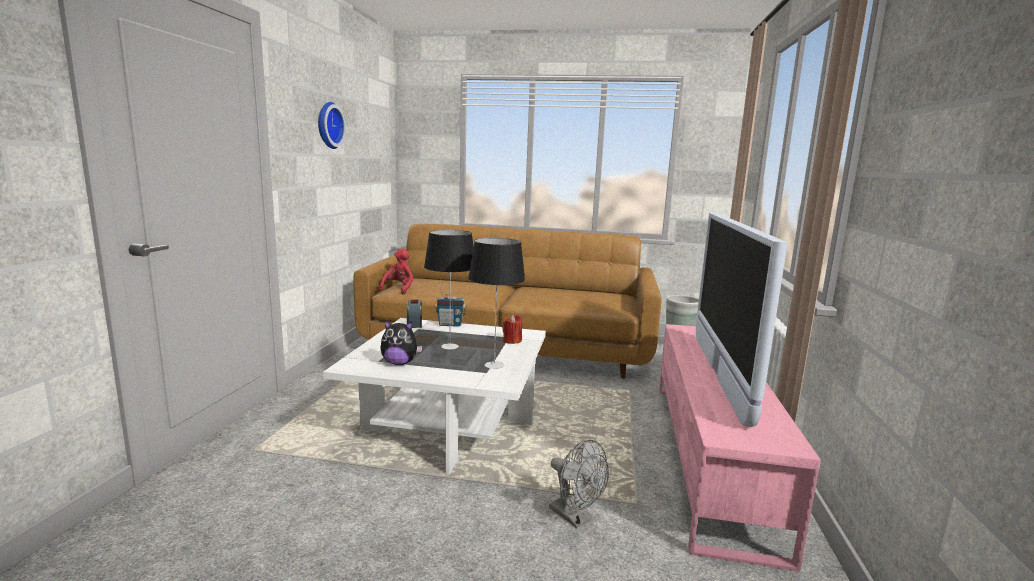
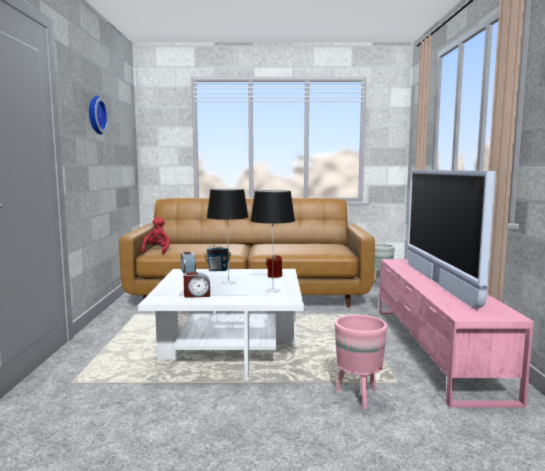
camera: 10 degrees left, 5 degrees down
plush toy [380,320,422,365] -> alarm clock [184,272,210,298]
grey fan [549,440,609,528] -> pink planter [335,315,387,409]

